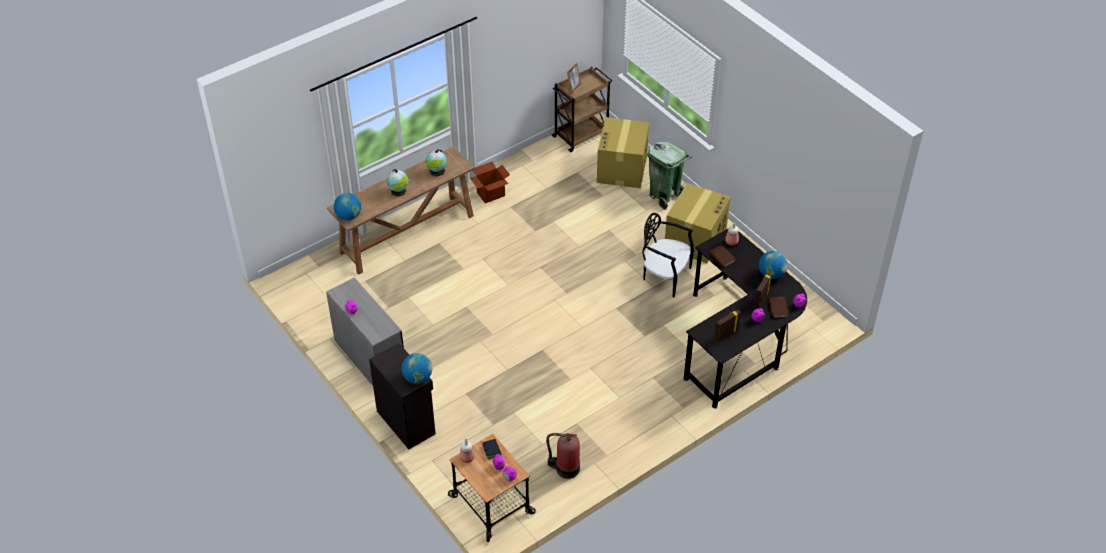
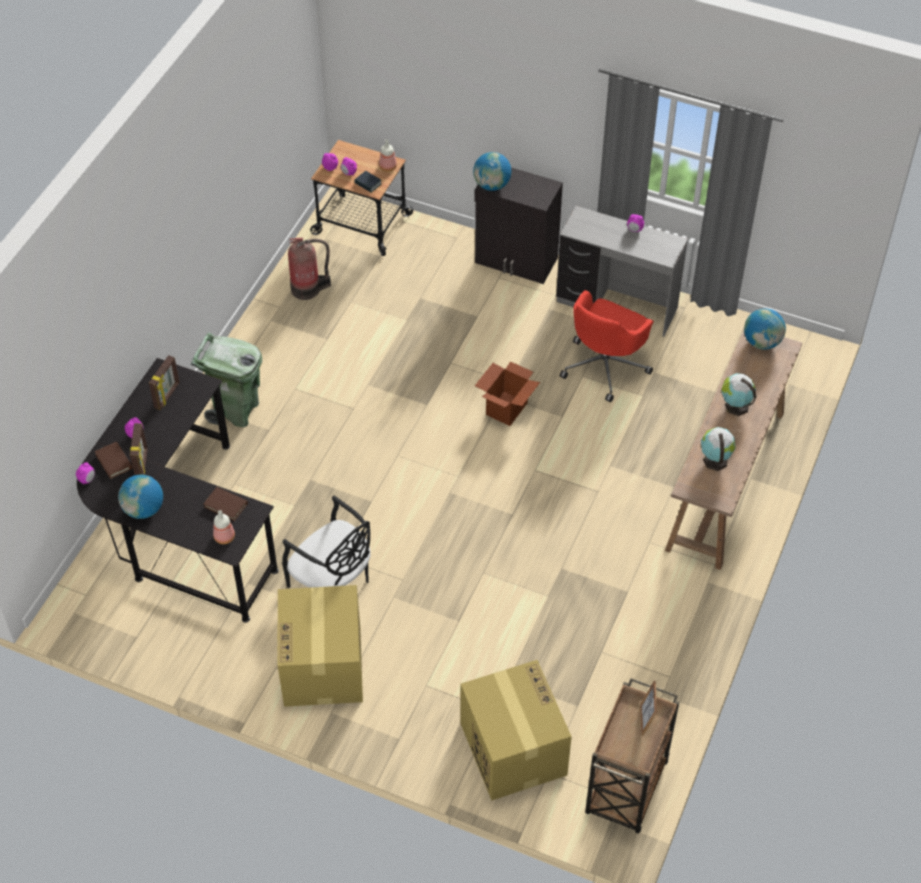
camera: 150 degrees right, 5 degrees up
cardboard box [470,161,510,203] -> cardboard box moved to [475,361,540,426]
black chair [642,213,694,297] -> black chair turned 45 degrees clockwise [282,495,371,588]
green trash can [647,142,692,210] -> green trash can moved to [191,333,262,427]
none -> red office chair [560,290,654,402]

